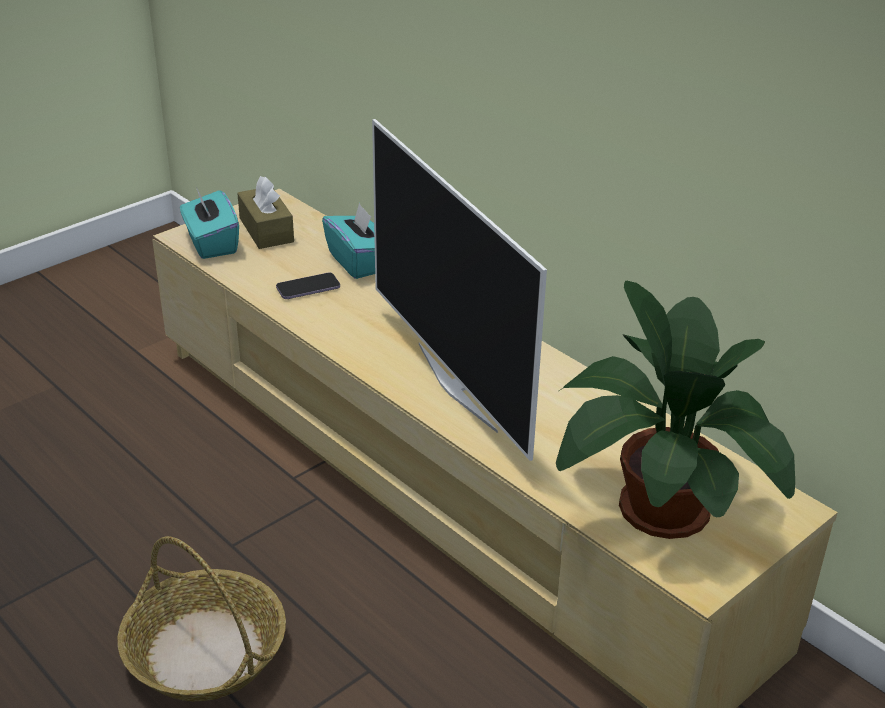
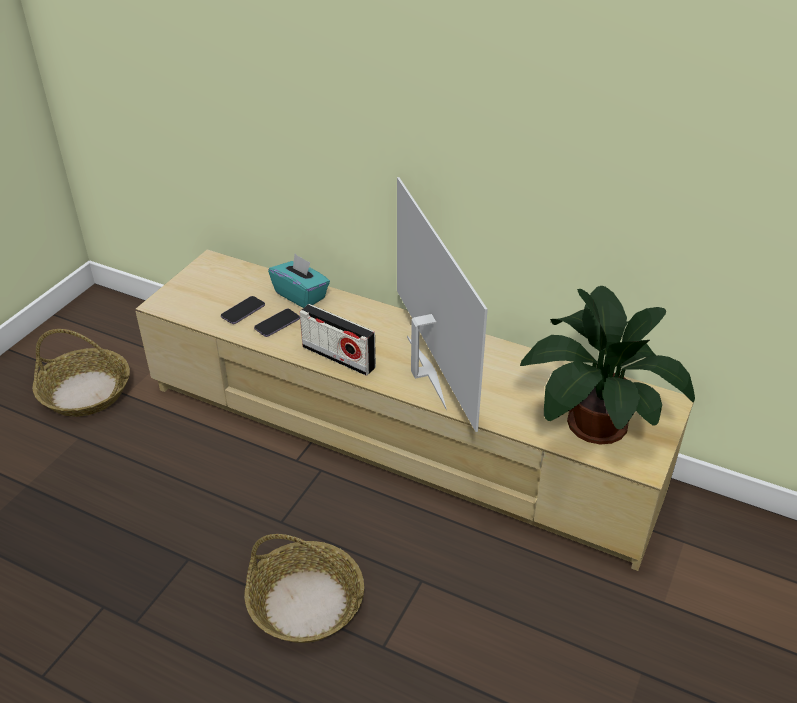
camera: 20 degrees left, 5 degrees up
turquoise tissue box [180,187,239,259] -> none
brown tissue box [237,176,294,249] -> none
television [372,119,547,461] -> television turned 150 degrees counterclockwise [397,177,488,432]
none -> basket [32,329,130,417]
none -> phone [221,296,265,324]
none -> radio [299,304,376,376]

